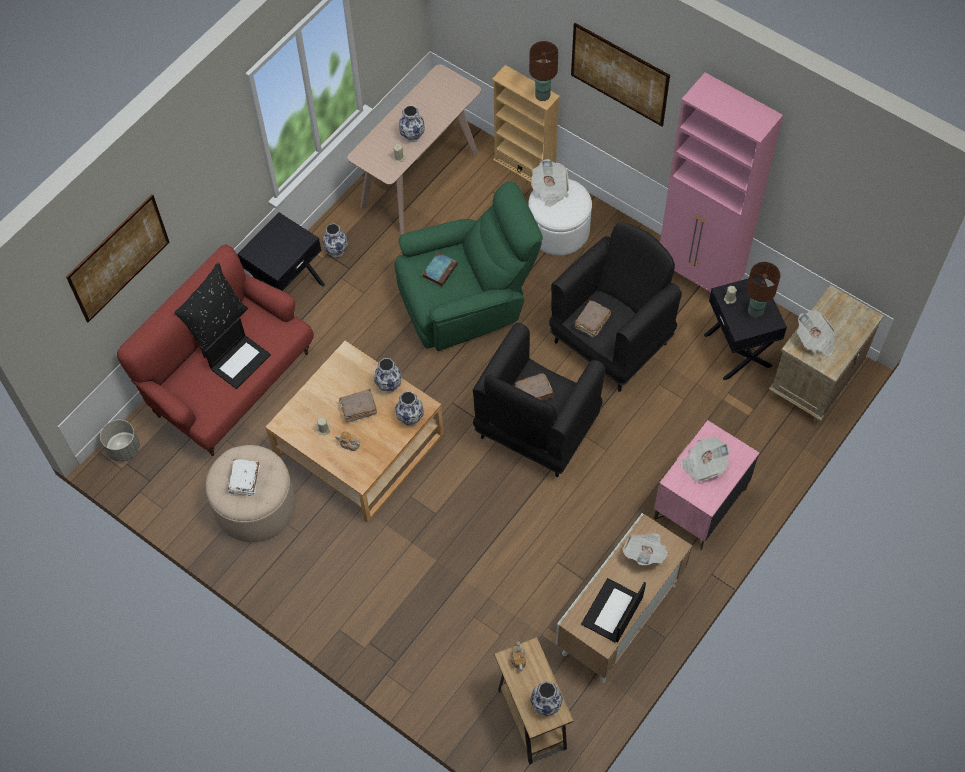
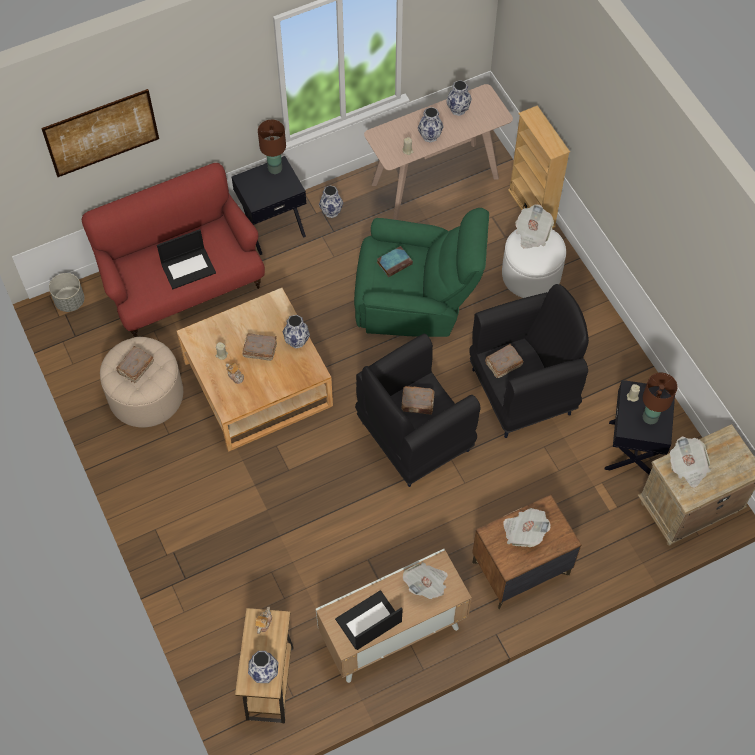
camera: 25 degrees right, 0 degrees up
black pillow [174,262,248,358] -> none
white book [228,459,260,496] -> brown book [116,346,154,383]
vase [395,391,424,426] -> vase moved to [446,80,472,116]
brown table lamp [529,41,558,101] -> brown table lamp moved to [258,120,286,174]
picture [571,23,670,126] -> none
pink nightstand [654,420,760,550] -> brown nightstand [472,495,582,609]
pink cabinet [660,72,783,292] -> none

